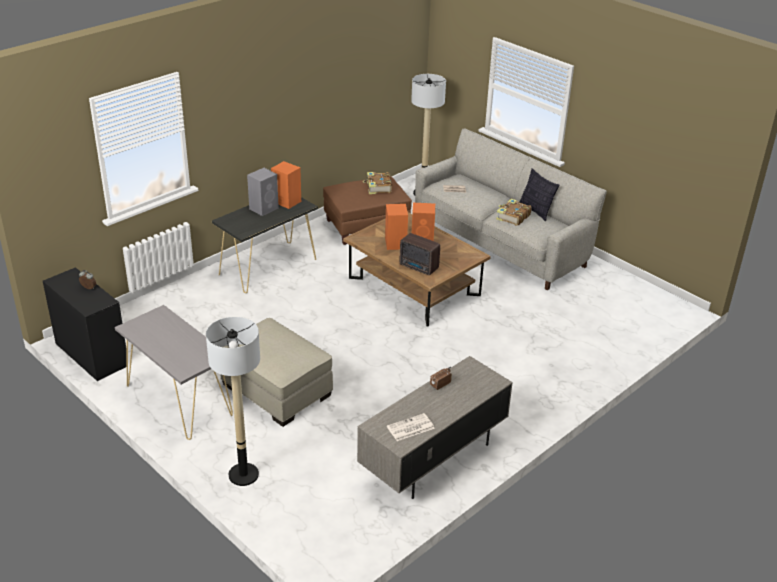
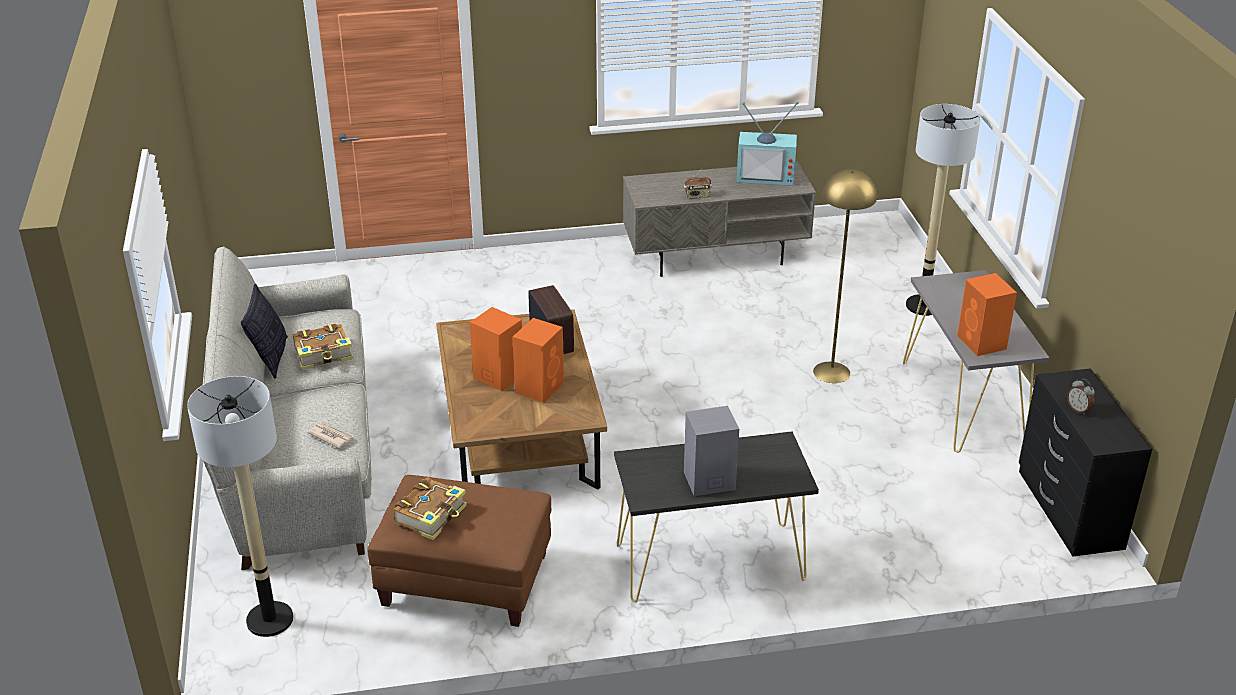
camera: 145 degrees left, 0 degrees up
beige ottoman [220,318,333,427] -> yellow floor lamp [813,169,877,383]
orange speaker [271,161,301,209] -> orange speaker moved to [957,273,1017,356]
newspaper [387,413,435,441] -> television [736,102,799,186]

